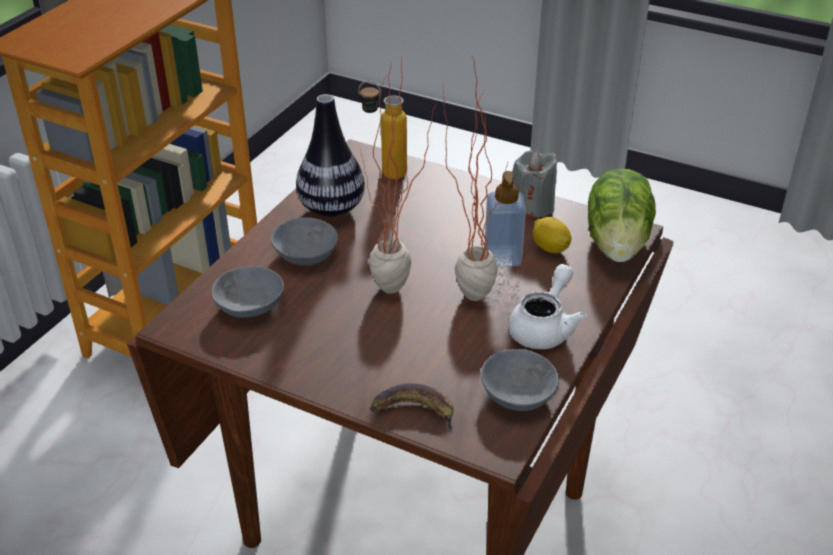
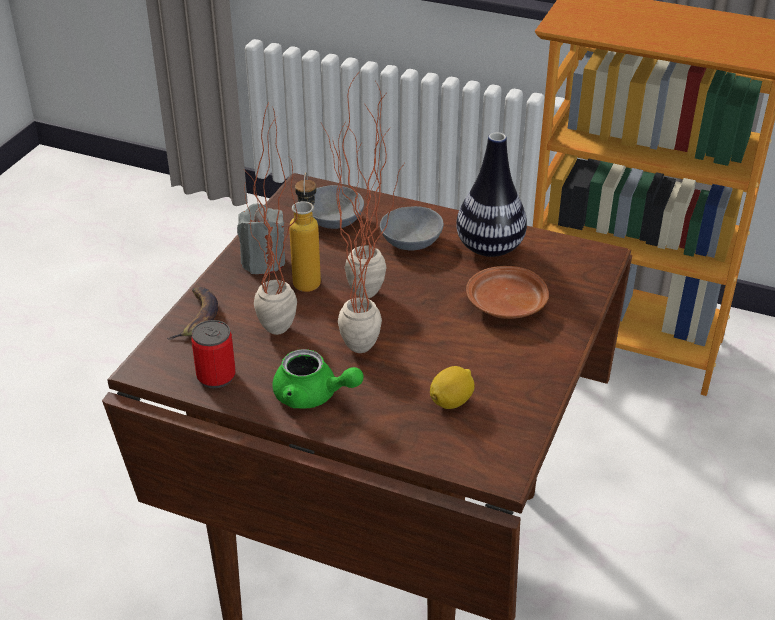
camera: 85 degrees right, 0 degrees up
bottle [358,81,407,179] -> bottle moved to [289,172,321,292]
grey bowl [481,349,559,411] -> can [191,320,236,388]
soap dispenser [485,171,526,267] -> none
white teapot [508,264,586,349] -> green teapot [272,349,363,408]
grey candle [513,151,557,218] -> grey candle moved to [237,204,285,274]
lettuce [588,169,656,262] -> none
none -> potted plant [245,101,297,335]
none -> brown plate [466,266,549,319]

